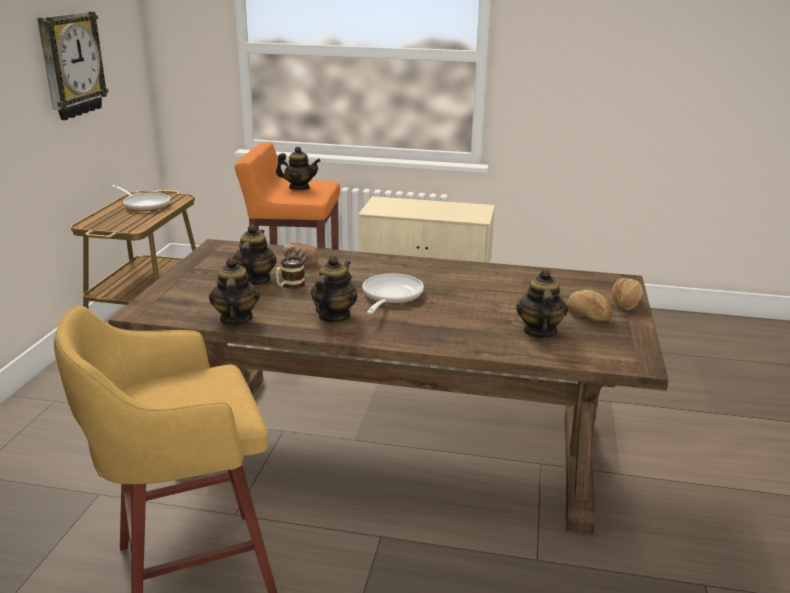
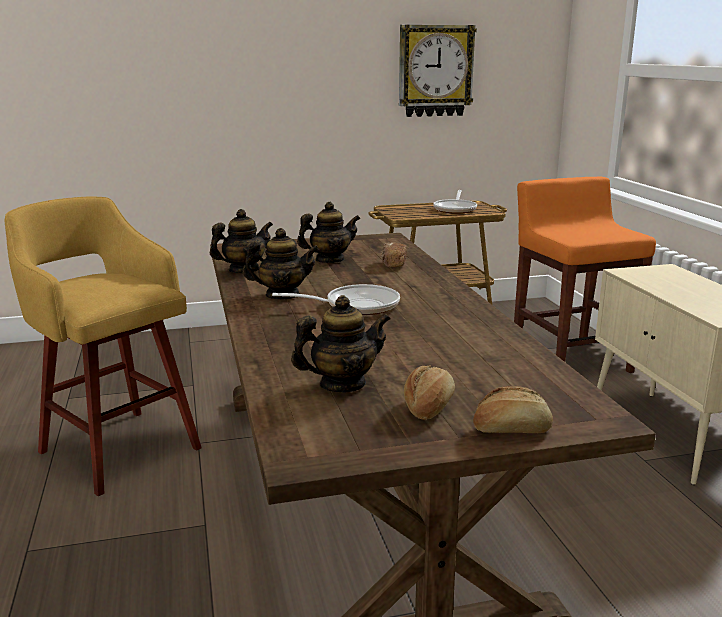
camera: 65 degrees right, 5 degrees down
mug [275,257,305,289] -> none
teapot [276,147,321,190] -> none

